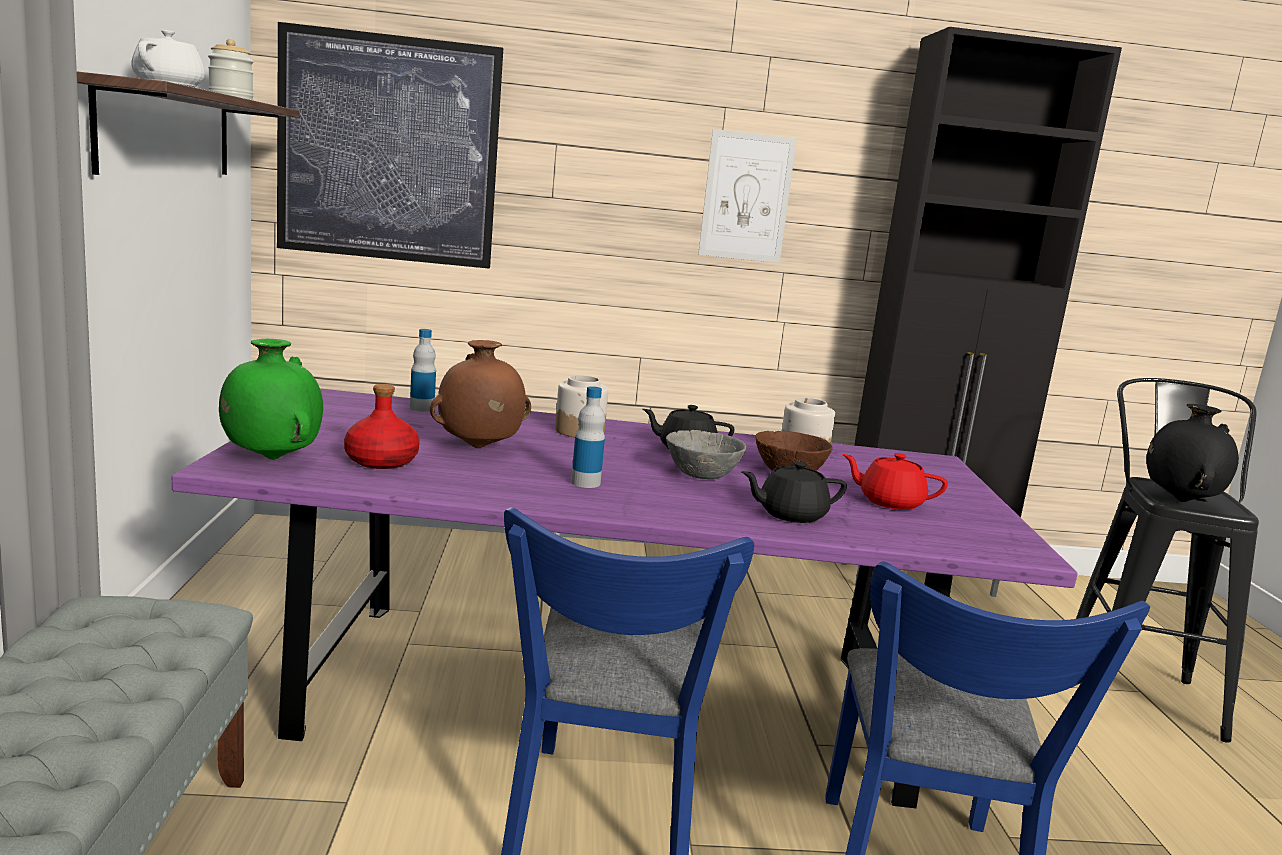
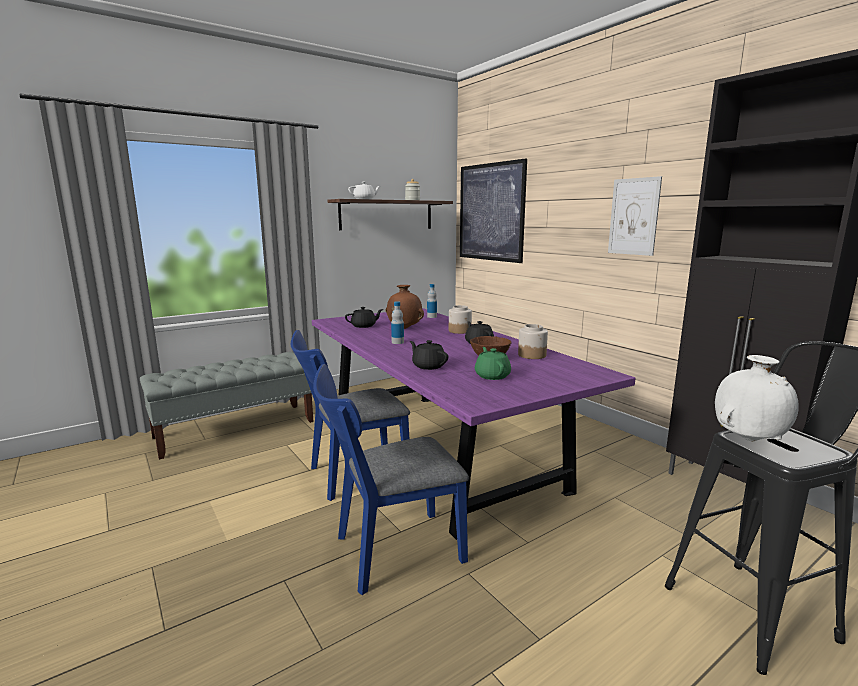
camera: 60 degrees right, 0 degrees up
green vase [219,339,323,460] -> none
red bottle [344,384,420,469] -> black teapot [345,307,383,328]
grey bowl [666,430,746,479] -> none
red teapot [842,453,948,510] -> green teapot [475,347,511,380]
black vase [1146,404,1239,502] -> white vase [715,355,799,441]

